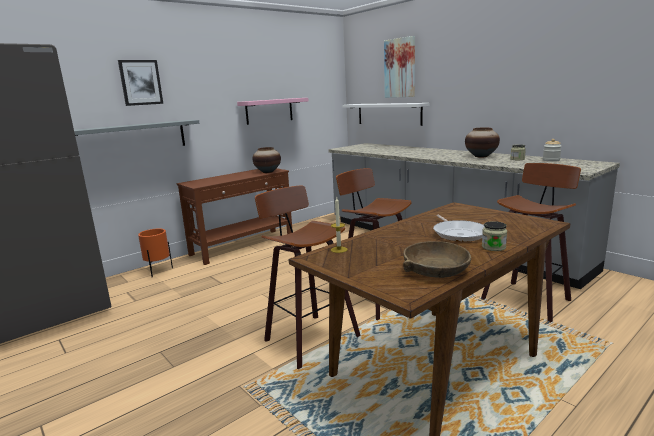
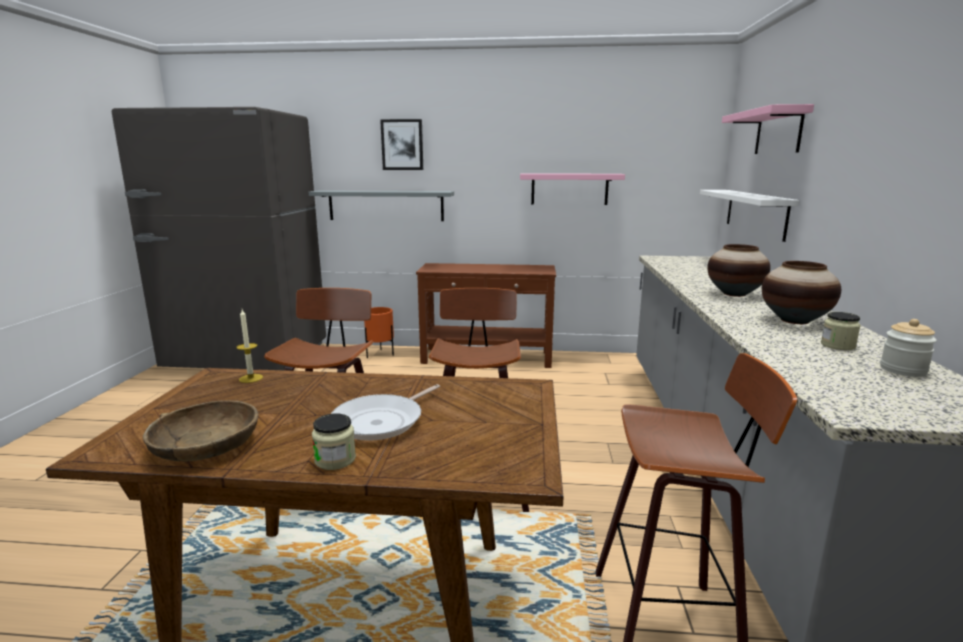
camera: 45 degrees right, 0 degrees up
vase [252,147,281,173] -> vase moved to [707,244,771,297]
picture [384,36,415,98] -> pink shelf [722,104,814,154]

